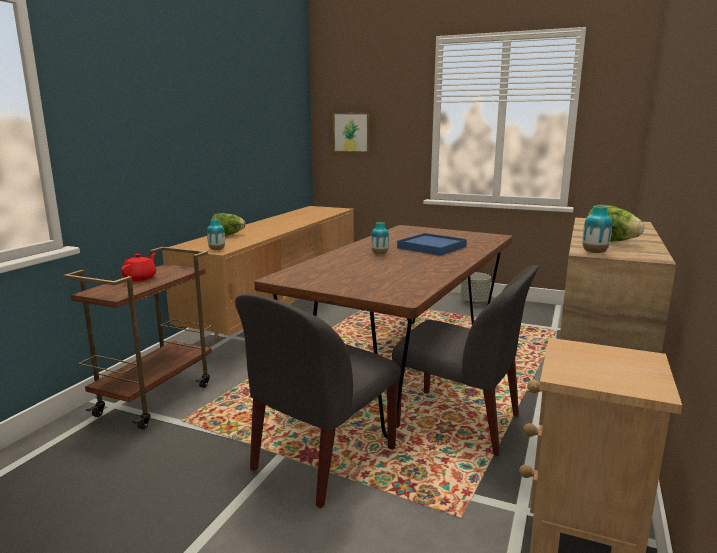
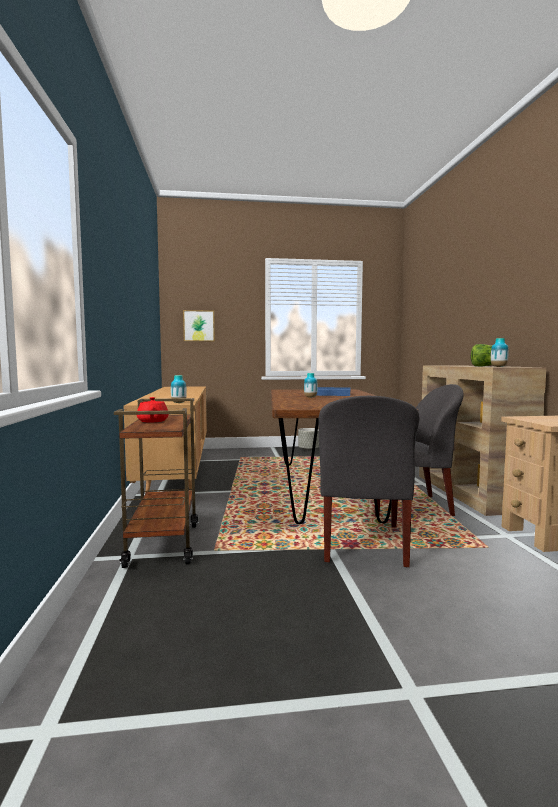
camera: 30 degrees left, 10 degrees down
lettuce [211,213,245,236] -> none

